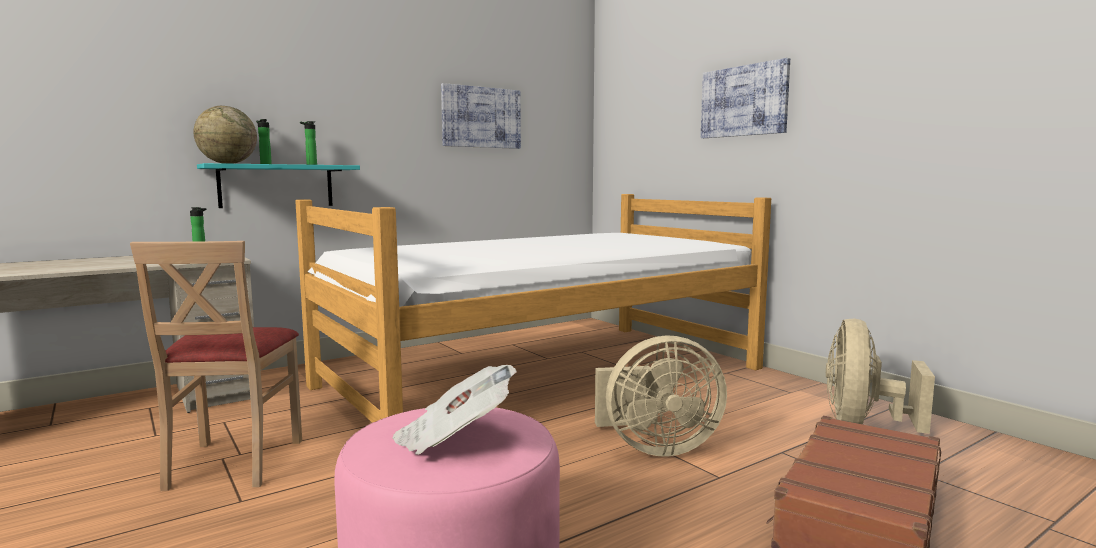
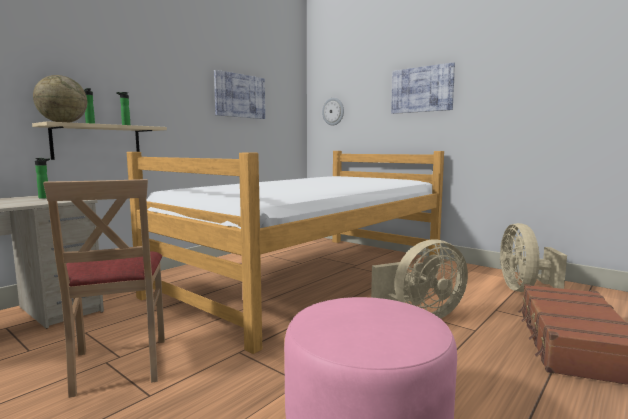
camera: 15 degrees left, 0 degrees up
turquoise shelf [197,163,360,208] -> beige shelf [32,121,167,160]
newspaper [392,365,517,455] -> none
none -> wall clock [322,98,344,125]

